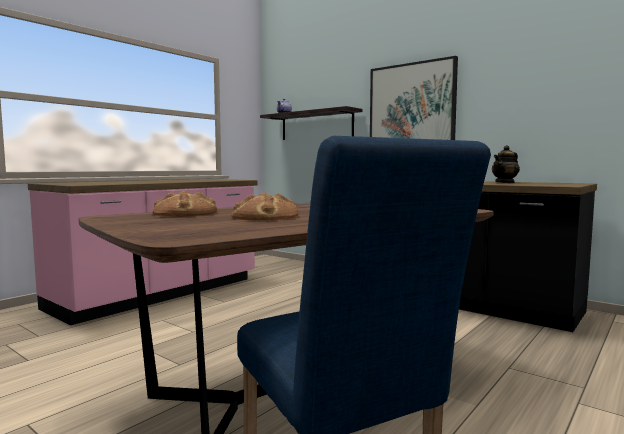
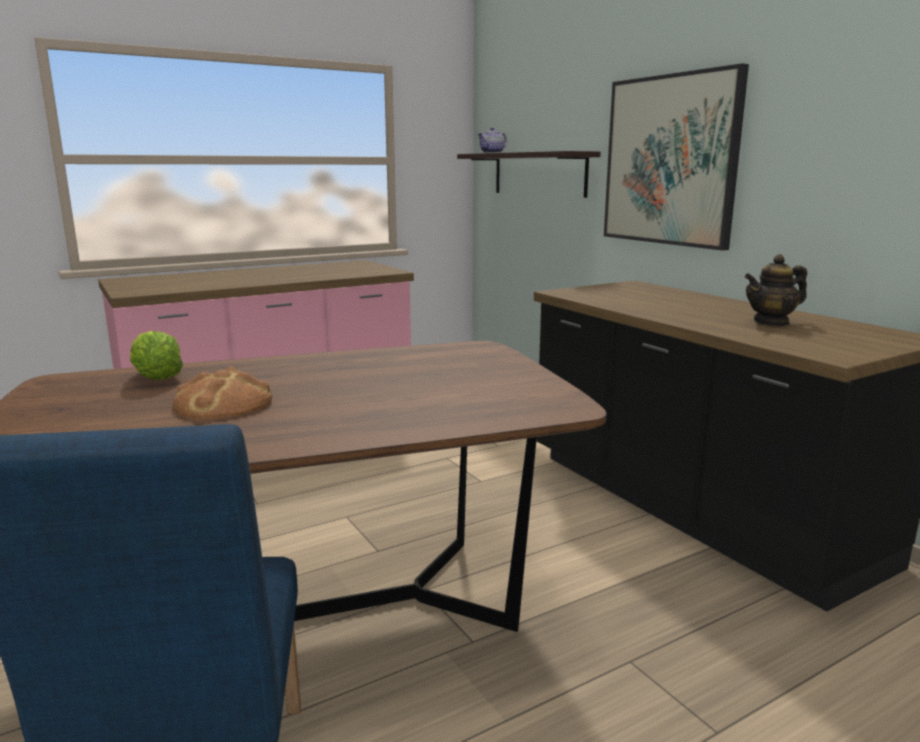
camera: 20 degrees right, 10 degrees up
bread [152,191,217,216] -> lettuce [130,331,183,380]

